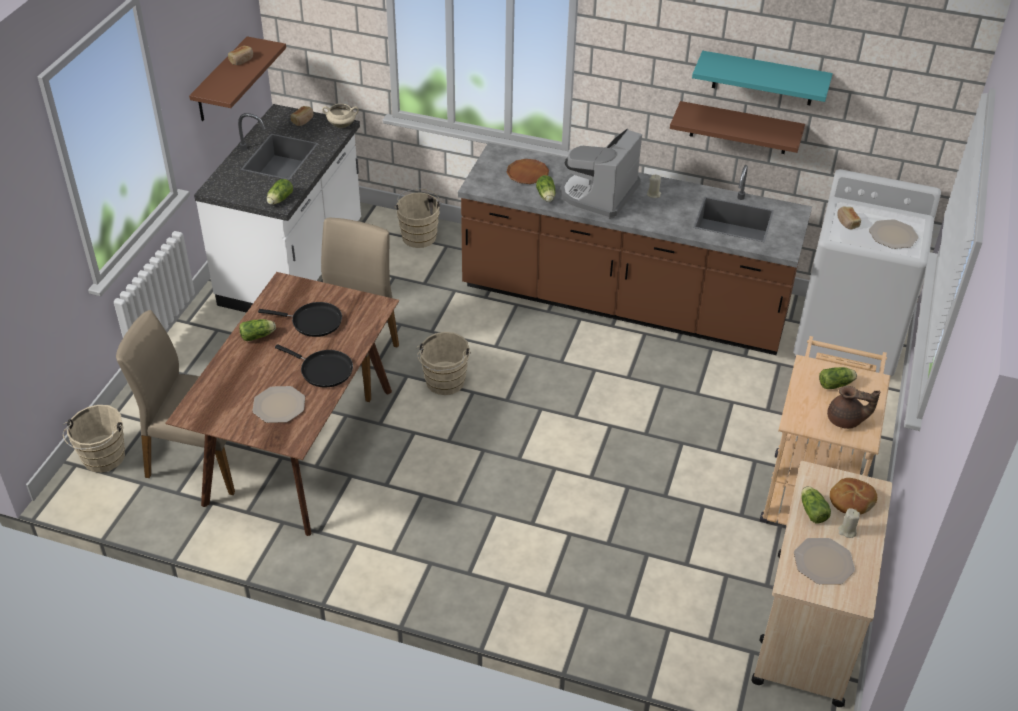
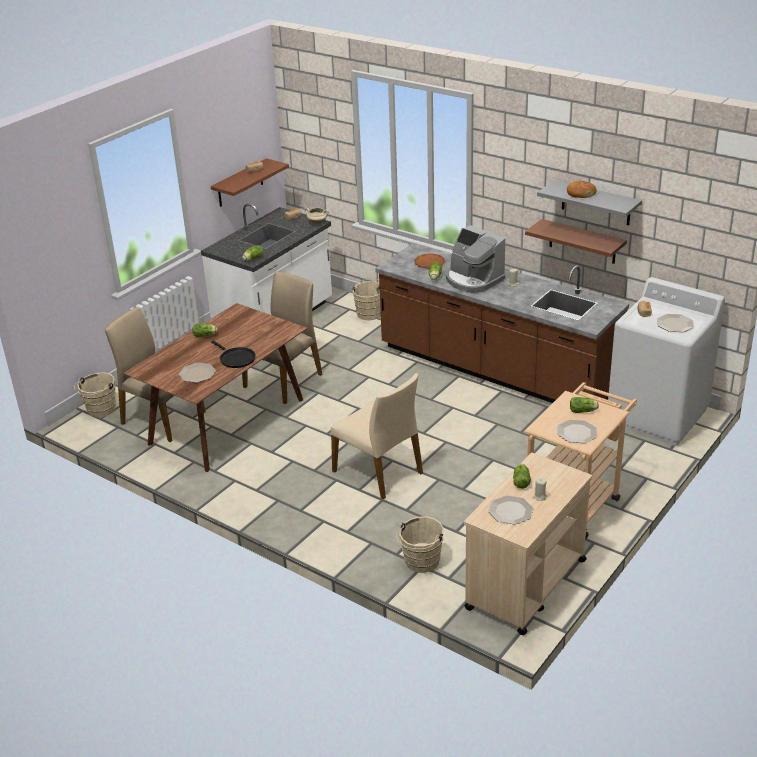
camera: 20 degrees right, 10 degrees down
black frying pan [258,302,342,337] -> none
beige bucket [416,332,471,395] -> beige bucket moved to [396,517,444,573]
coffee machine [561,129,642,219] -> coffee machine turned 90 degrees counterclockwise [446,225,505,293]
turquoise shelf [692,51,833,105] -> grey shelf [537,180,642,225]
brown teapot [827,386,880,429] -> plate [557,419,597,443]
bread [830,478,877,514] -> bread moved to [567,181,597,198]
none -> beige chair [331,373,423,500]

